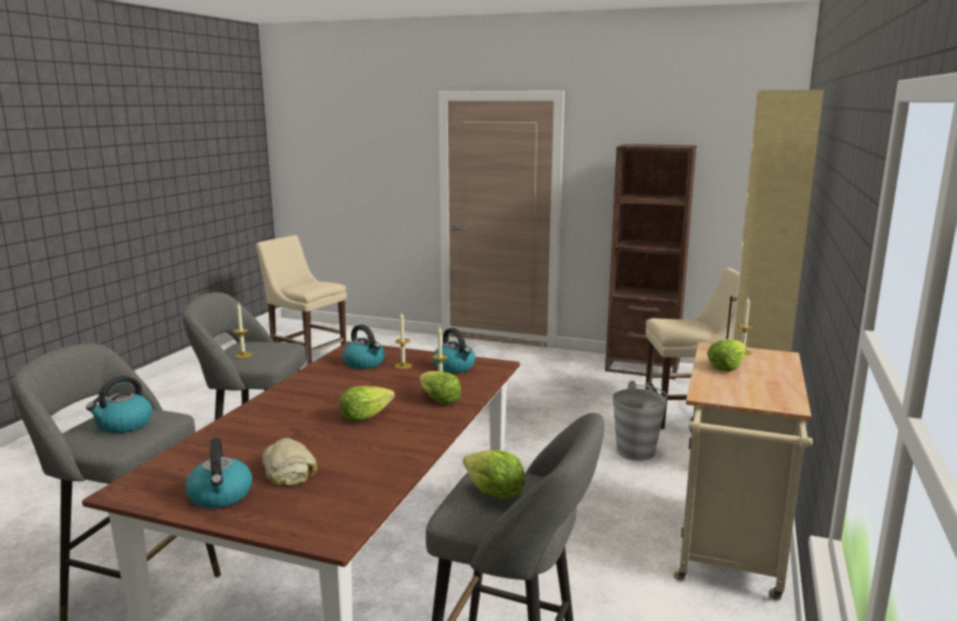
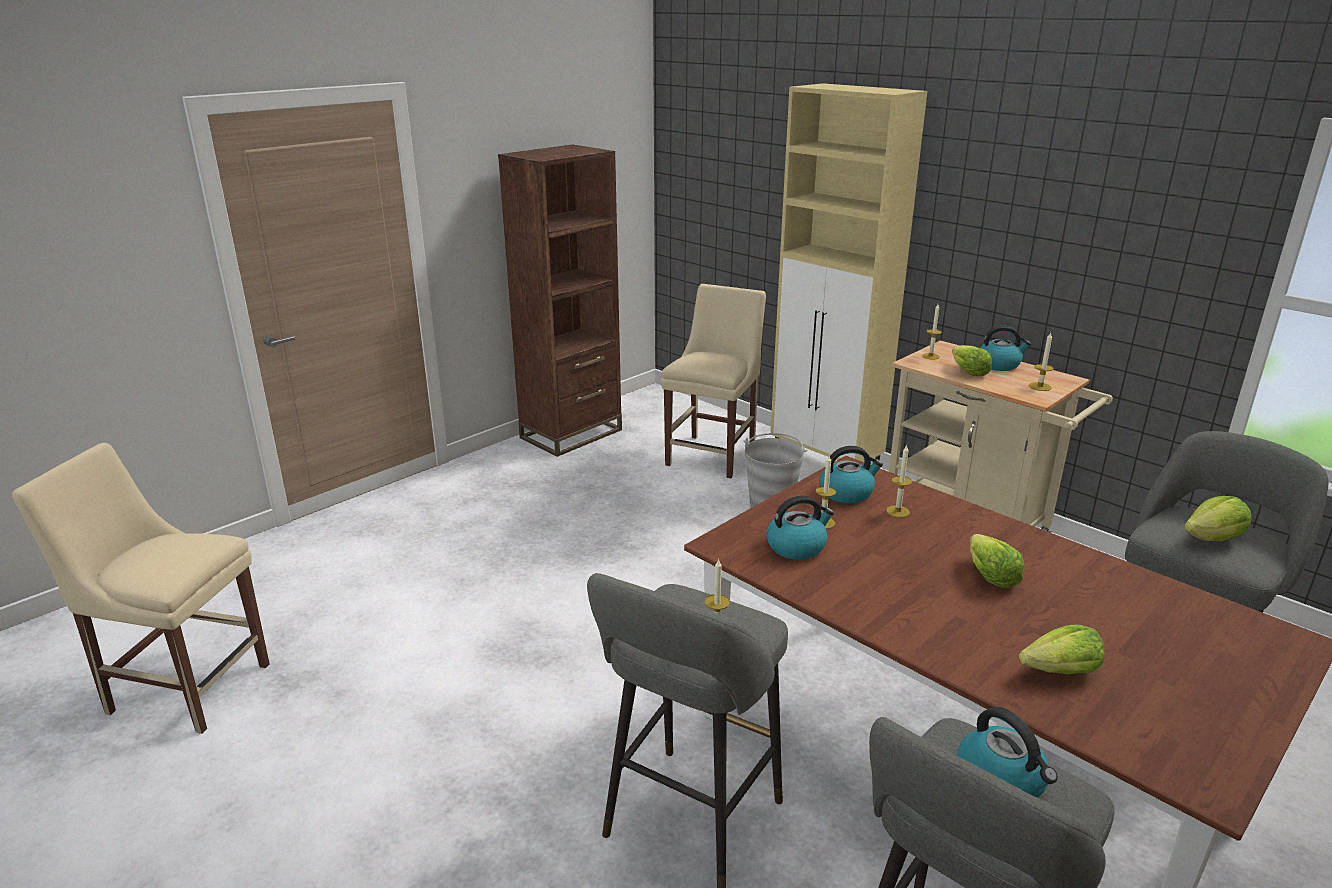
camera: 65 degrees left, 10 degrees up
kettle [185,438,252,509] -> kettle moved to [980,326,1031,371]
beige chair [256,235,347,365] -> beige chair turned 45 degrees clockwise [12,443,270,734]
bread [262,438,318,486] -> none
lettuce [420,371,461,404] -> lettuce moved to [1019,624,1105,674]
none -> candle [1029,333,1054,391]

